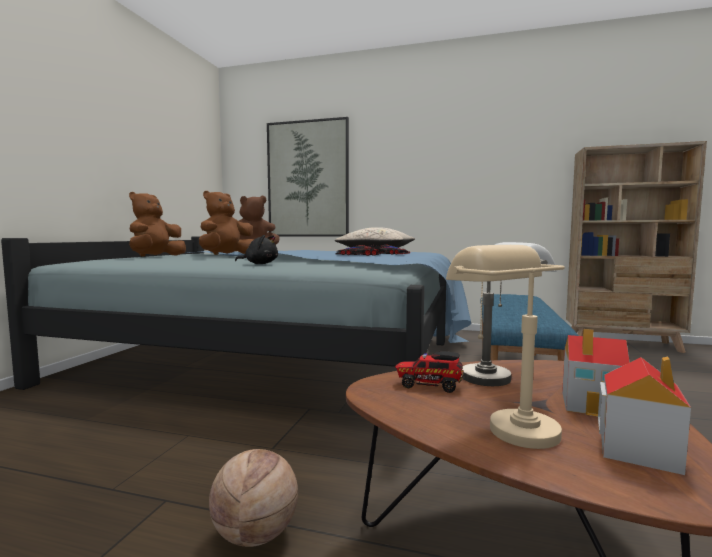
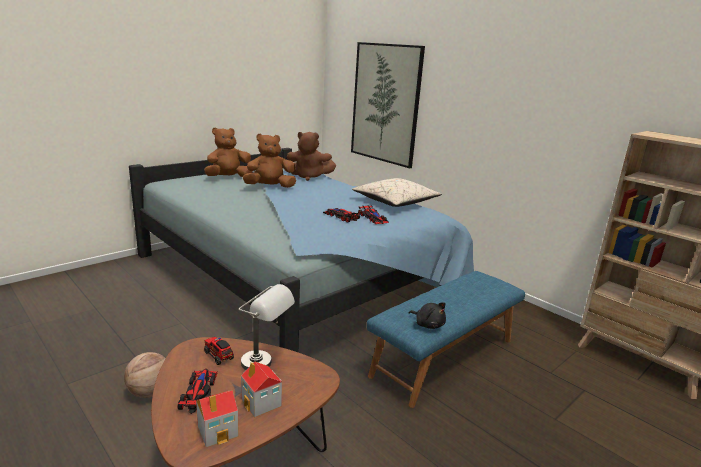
camera: 30 degrees right, 15 degrees up
black plush toy [235,235,278,264] -> black plush toy moved to [409,302,446,329]
beige table lamp [446,245,565,449] -> toy car [178,369,218,414]

